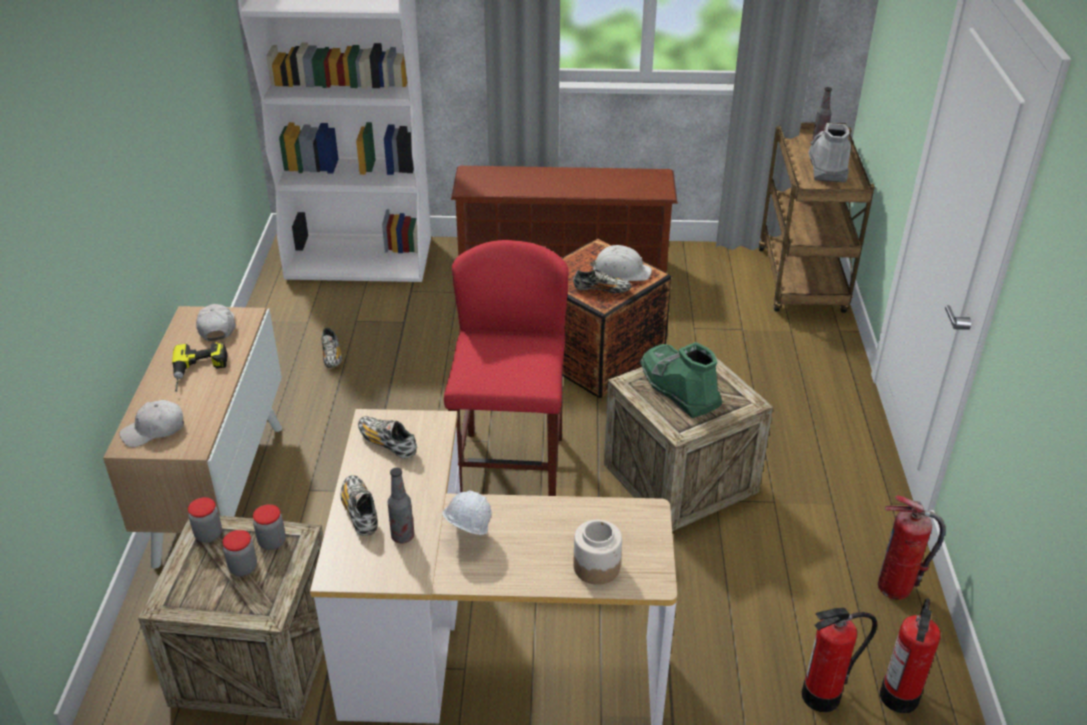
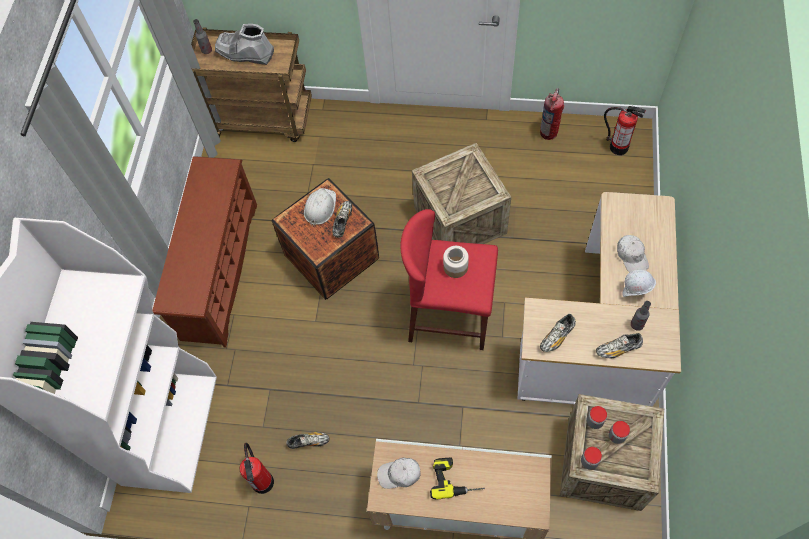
camera: 80 degrees left, 25 degrees up
white cap [120,400,184,447] -> white cap moved to [617,235,649,272]
jar [573,520,622,585] -> jar moved to [443,246,469,278]
green boot [640,342,722,418] -> none
fire extinguisher [802,608,877,712] -> fire extinguisher moved to [240,443,274,494]

